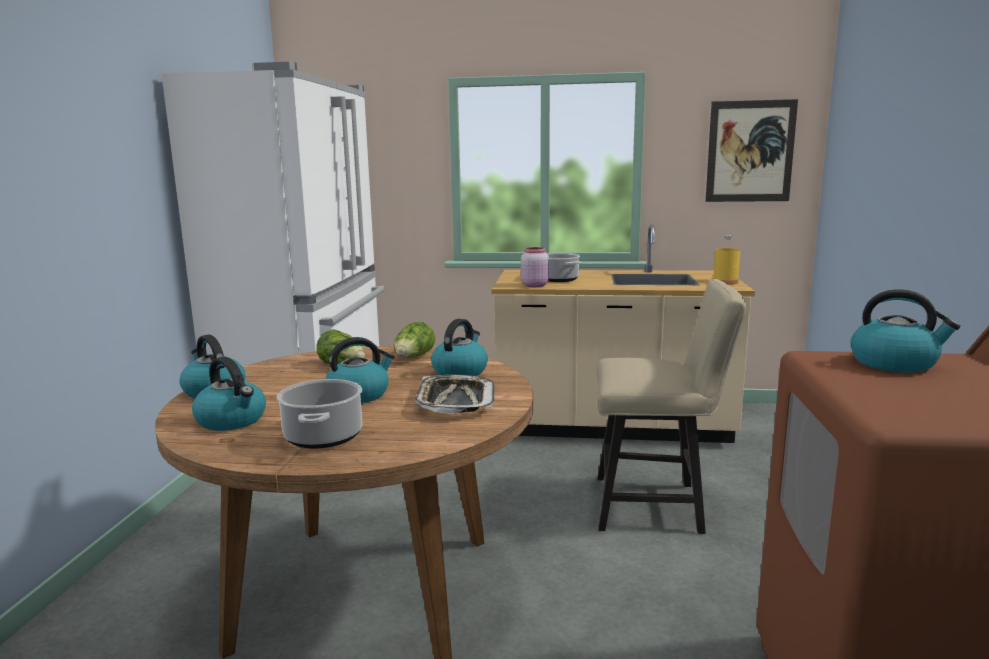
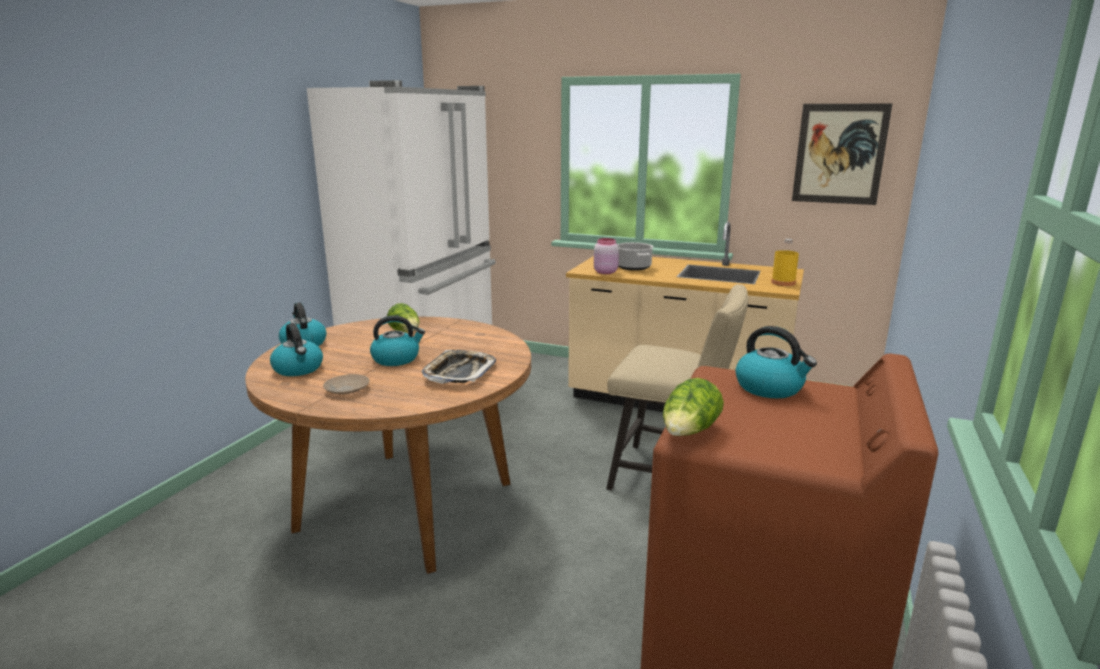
camera: 15 degrees right, 5 degrees up
cooking pot [277,379,362,449] -> beige plate [323,374,370,395]
lettuce [394,321,435,357] -> lettuce moved to [663,378,724,436]
kettle [431,319,488,376] -> none

